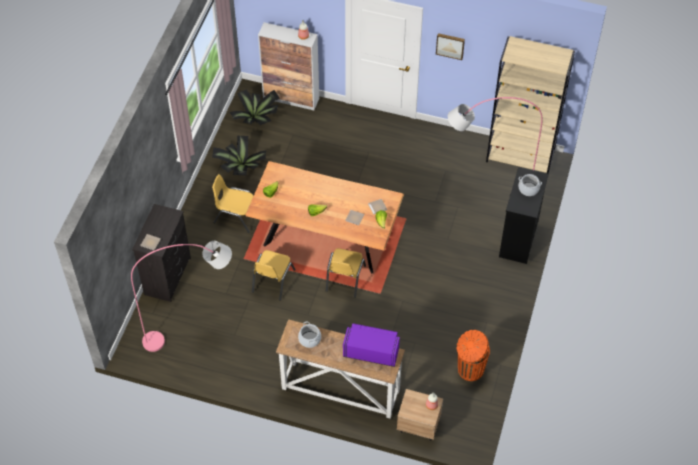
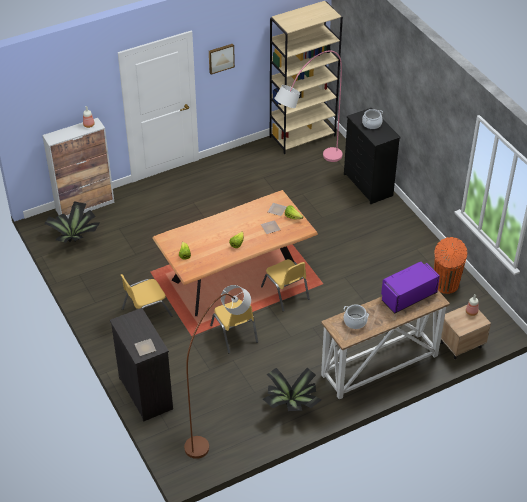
camera: 45 degrees left, 10 degrees down
pink floor lamp [131,241,232,352] -> brown floor lamp [184,285,251,459]
potted plant [212,136,266,175] -> potted plant moved to [263,368,322,411]

